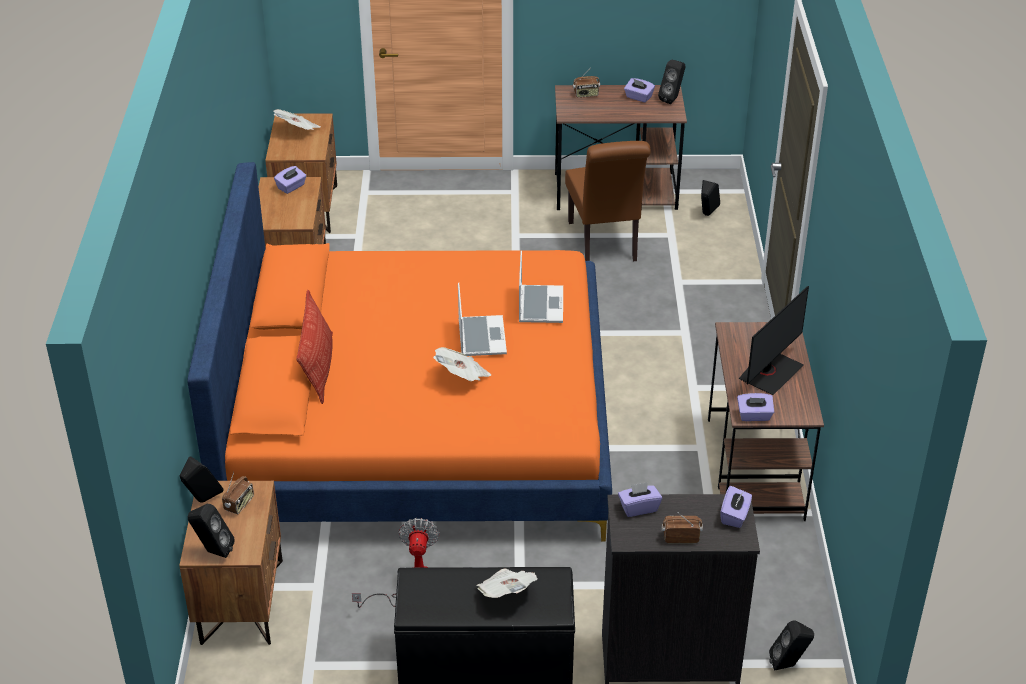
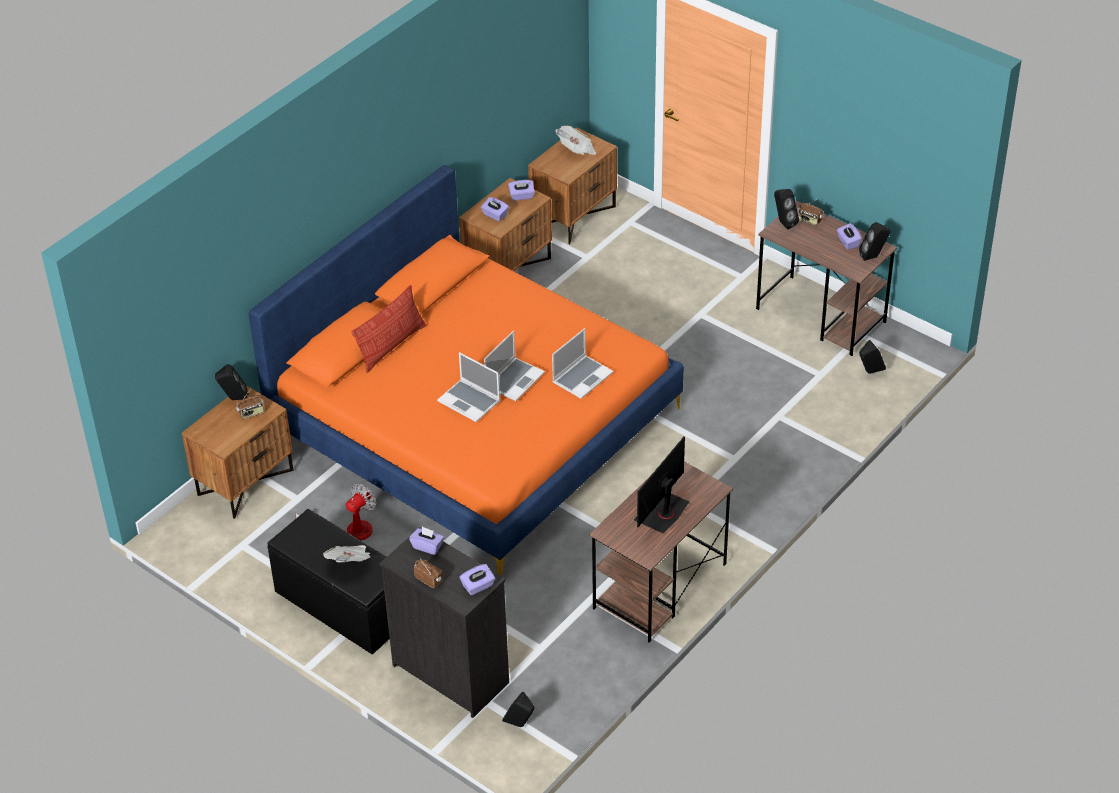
camera: 40 degrees right, 5 degrees up
black speaker [188,504,235,558] -> black speaker moved to [774,189,799,229]
newspaper [433,347,491,381] -> laptop [437,352,500,422]
brown chair [565,141,651,261] -> none
purple tissue box [737,393,774,421] -> purple tissue box moved to [481,197,509,221]
monitor [739,286,809,395] -> monitor turned 135 degrees clockwise [634,436,689,534]

